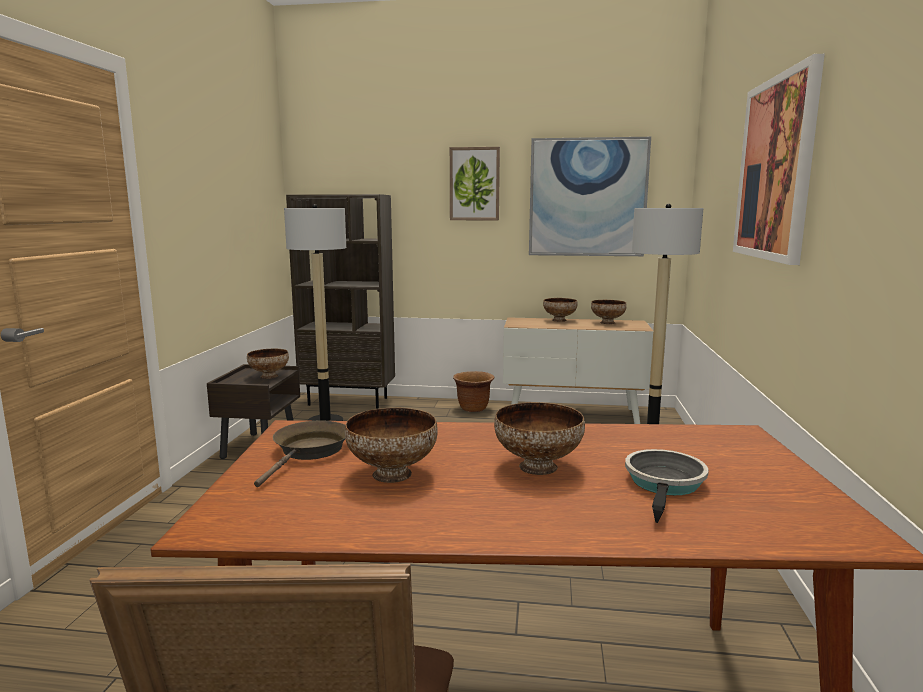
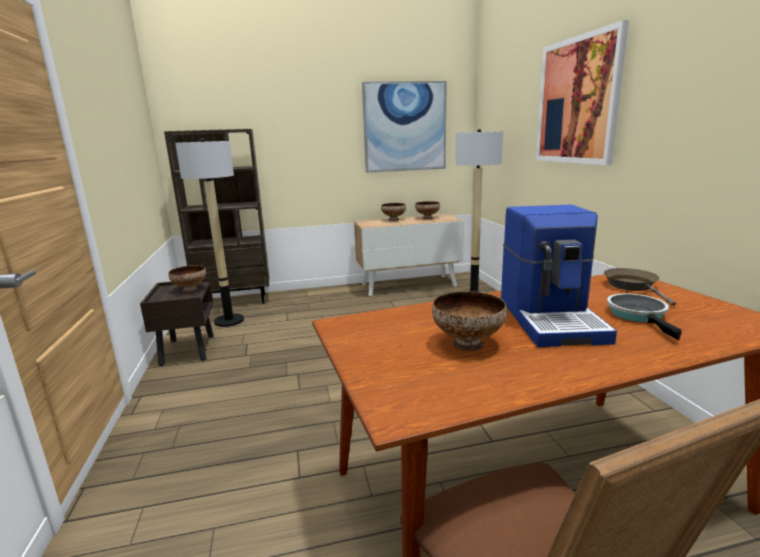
camera: 20 degrees left, 5 degrees up
brown frying pan [254,421,345,487] -> brown frying pan moved to [604,268,676,306]
picture [450,147,500,220] -> none
brown planter [453,371,494,412] -> none
bowl [494,402,585,475] -> coffee machine [501,205,617,347]

